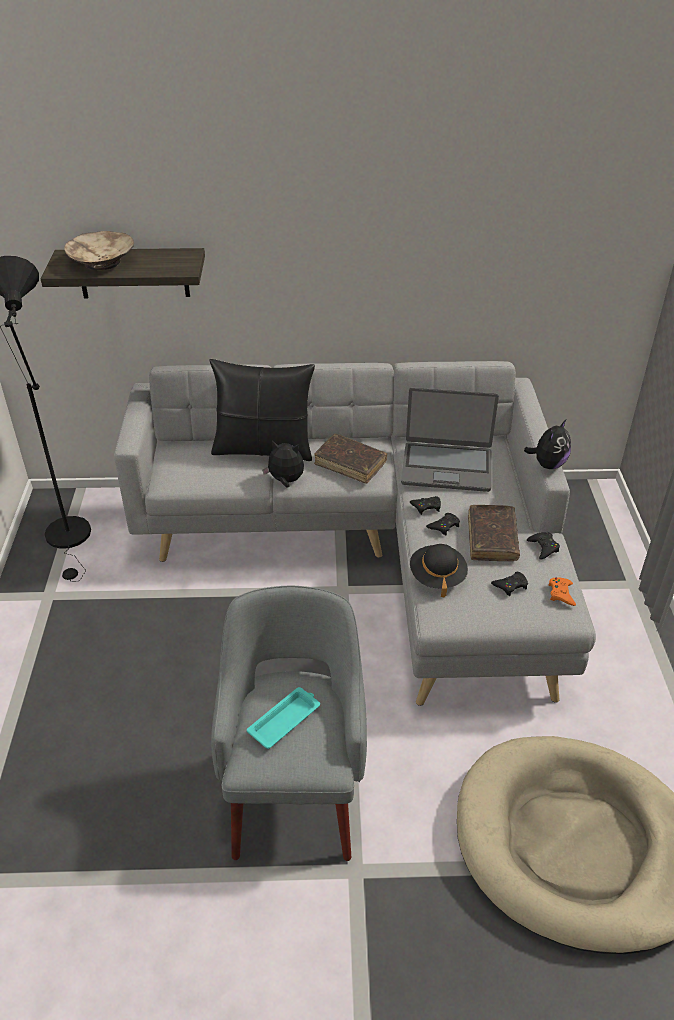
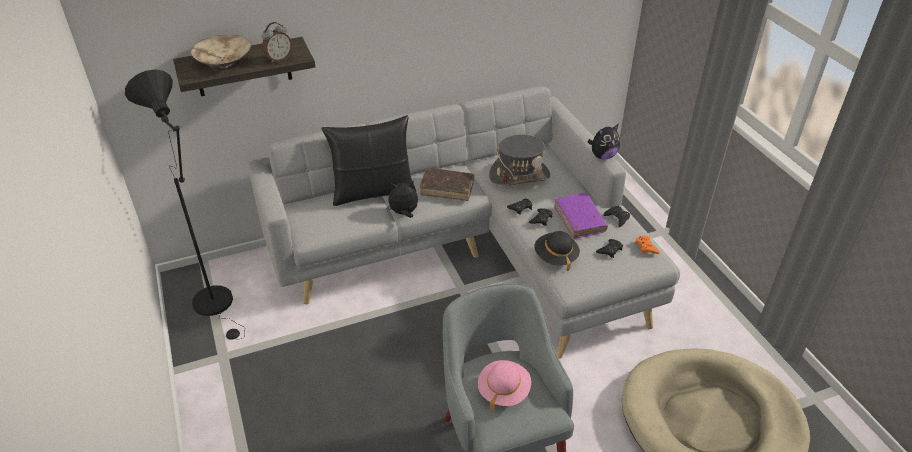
camera: 20 degrees left, 0 degrees up
turquoise tray [247,687,320,749] -> pink hat [478,360,531,411]
laptop [401,387,499,492] -> grey hat [489,135,550,186]
brown book [468,505,520,561] -> purple book [554,193,608,239]
plush toy [524,420,571,469] -> plush toy turned 45 degrees clockwise [588,124,620,159]
none -> alarm clock [262,22,292,63]

